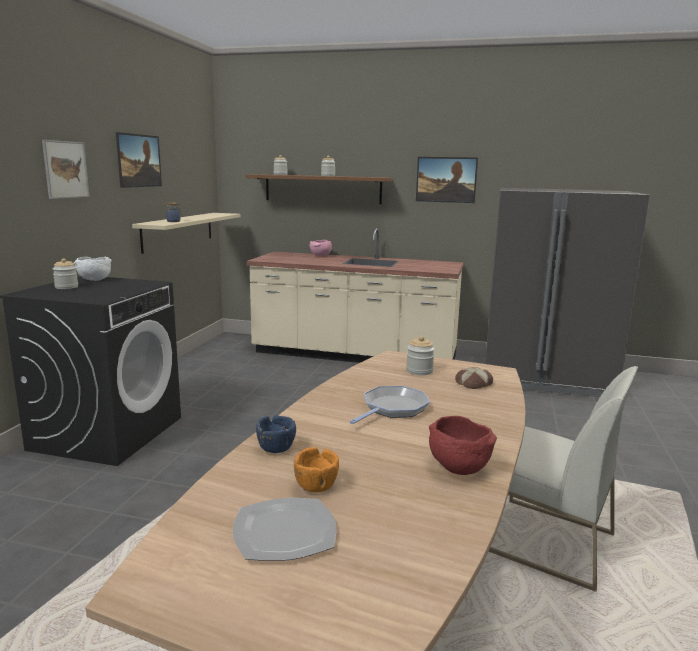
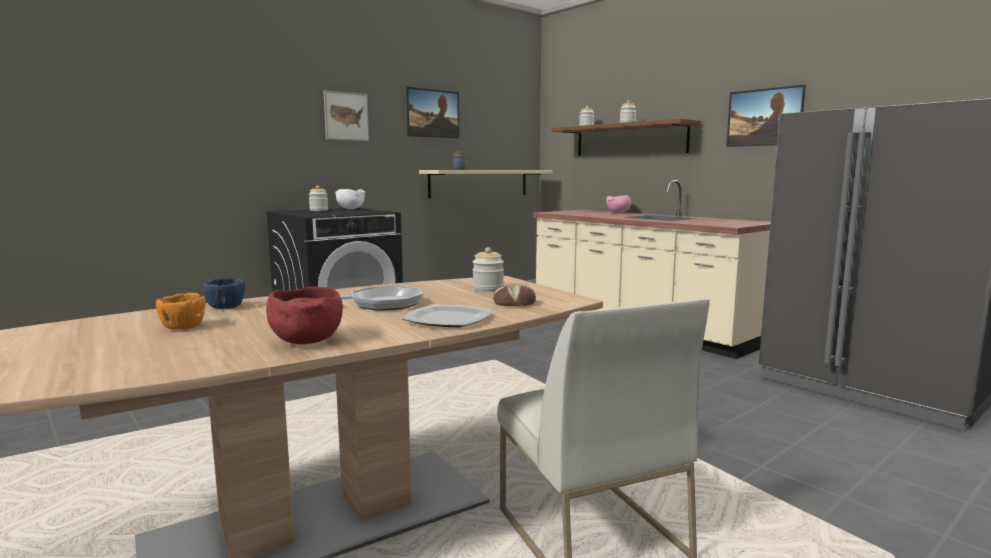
camera: 35 degrees right, 5 degrees down
plate [233,498,336,561] -> plate moved to [402,305,491,327]

